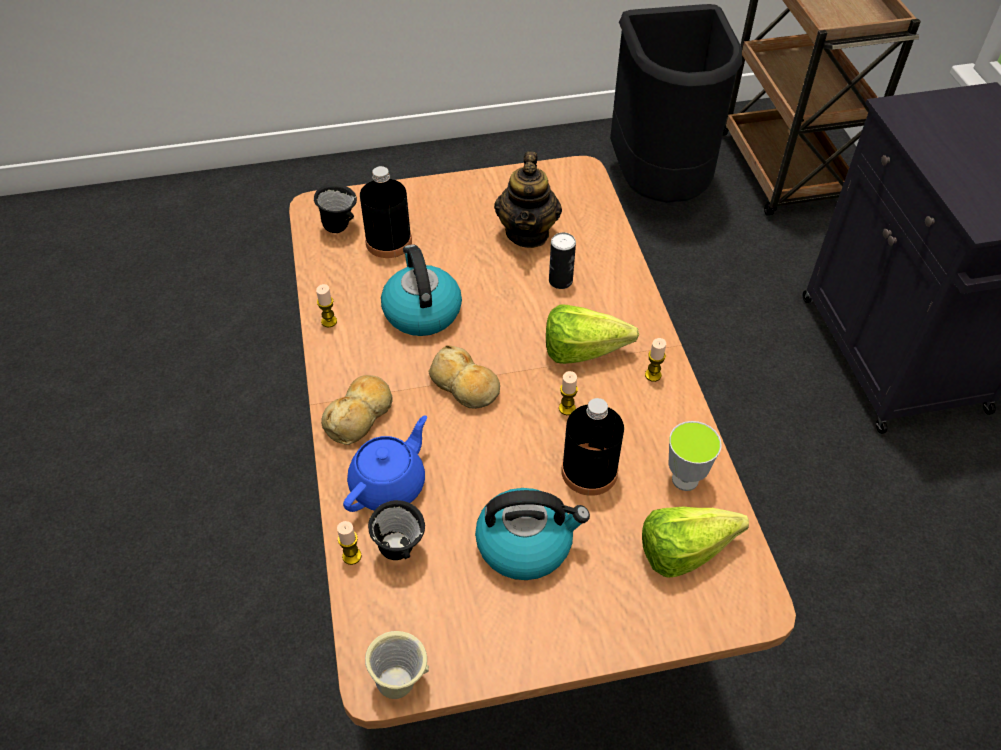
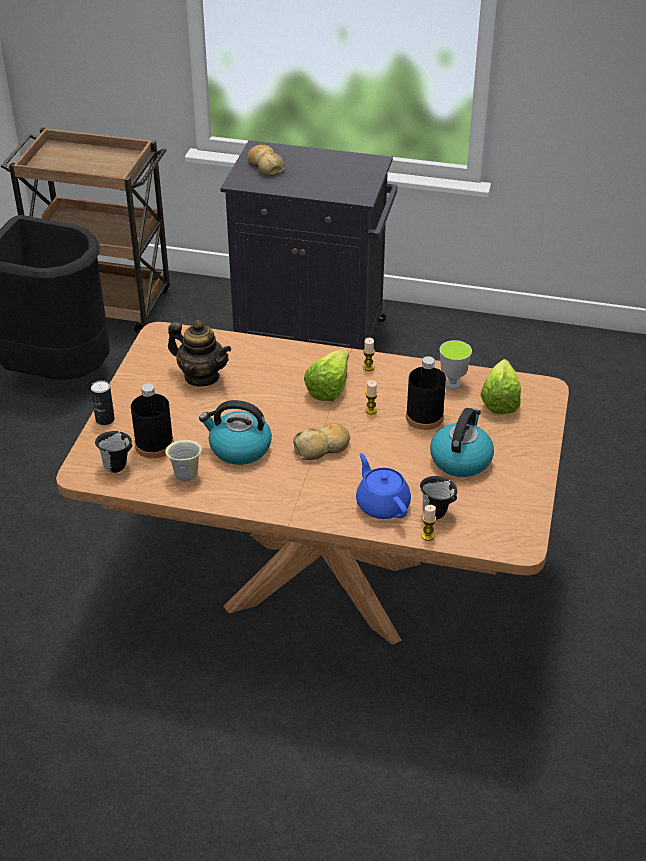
camera: 65 degrees left, 10 degrees down
candle [316,284,337,328] -> none
bread [321,375,393,445] -> bread moved to [248,145,284,176]
beige mug [365,631,429,699] -> beige mug moved to [165,440,202,482]
can [549,232,576,289] -> can moved to [91,380,115,425]

